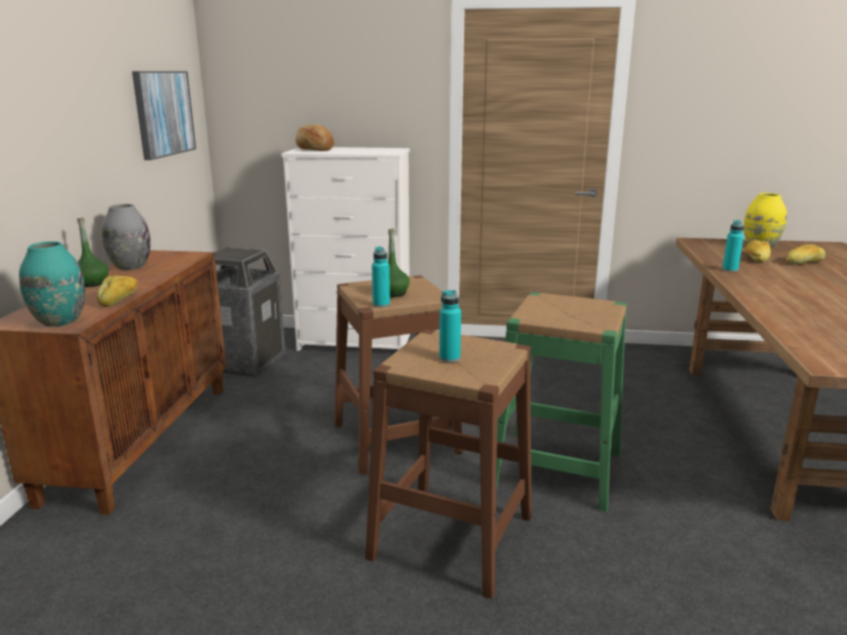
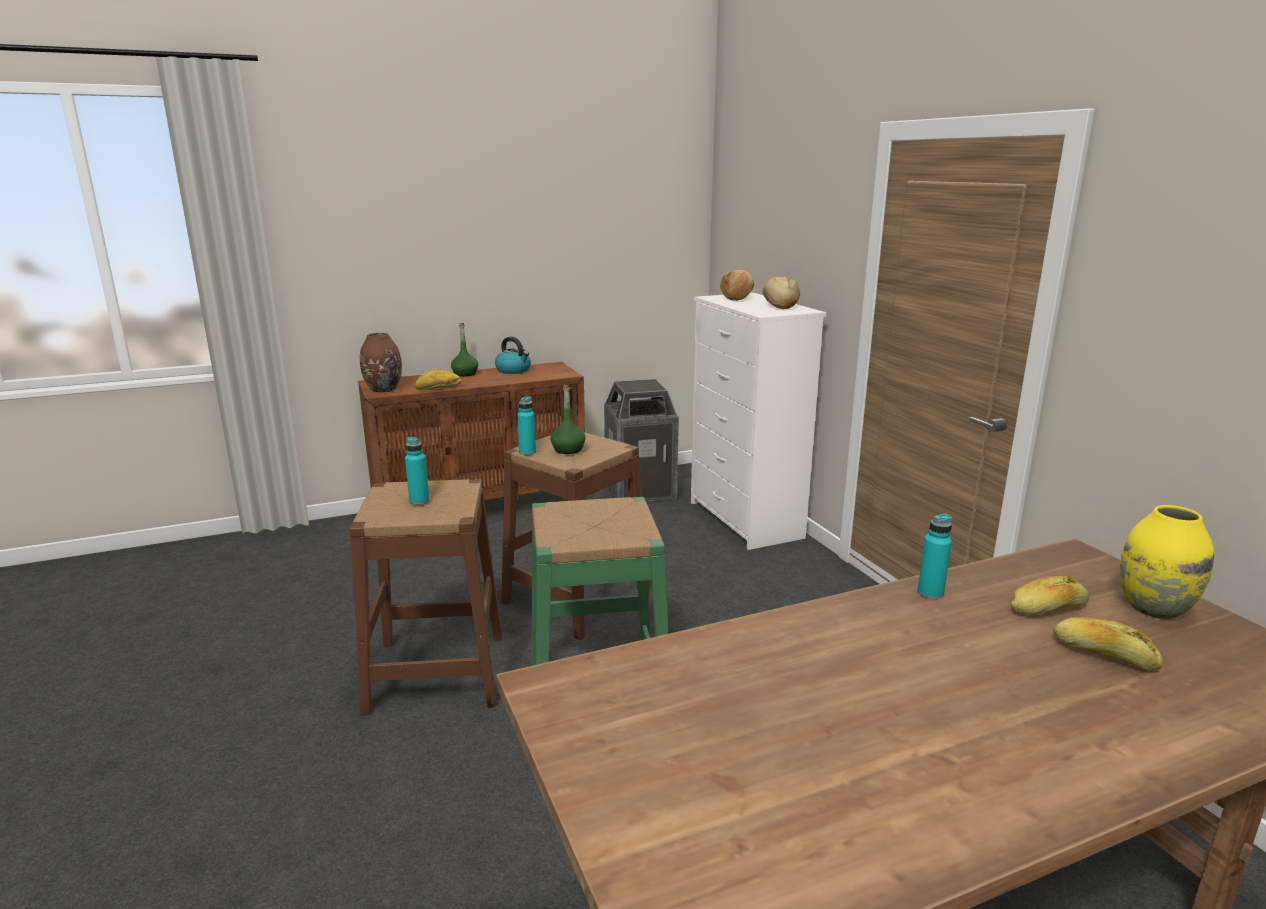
camera: 60 degrees right, 0 degrees up
turquoise vase [19,241,85,327] -> brown vase [360,333,402,393]
grey vase [102,204,151,270] -> kettle [495,337,531,374]
picture [132,71,196,160] -> none
none -> bread [762,277,800,309]

